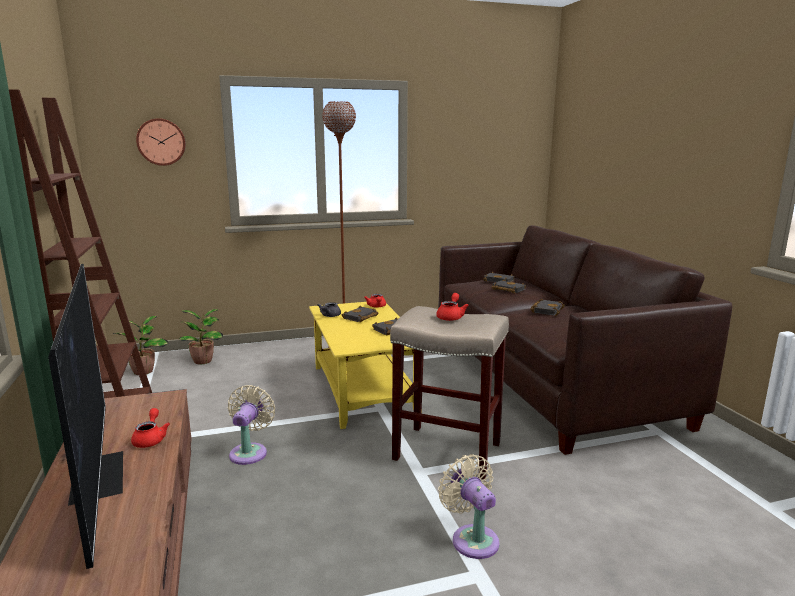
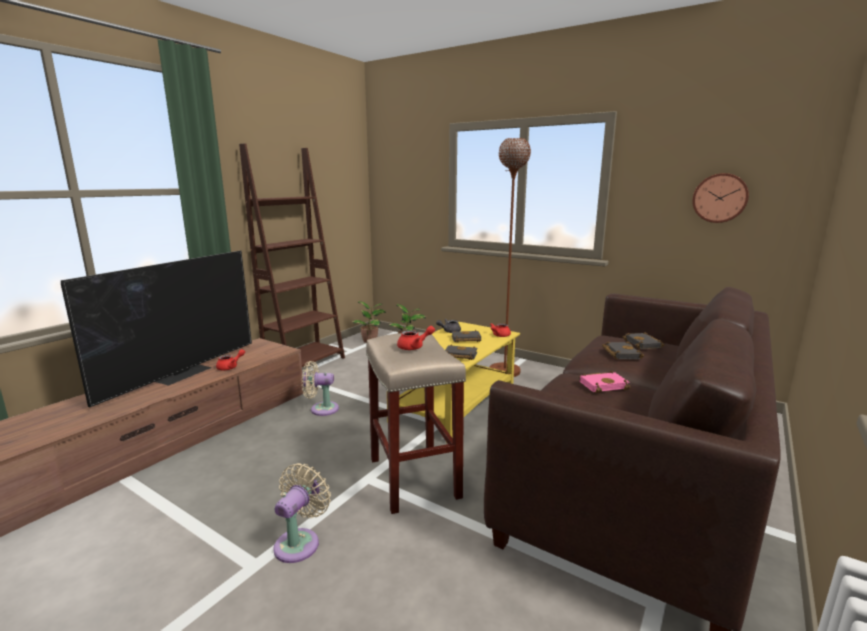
camera: 50 degrees right, 0 degrees up
wall clock [136,118,186,166] -> wall clock moved to [692,173,749,223]
beige fan [228,385,275,465] -> beige fan turned 150 degrees counterclockwise [302,361,339,416]
black book [530,299,565,316] -> pink book [579,371,630,393]

